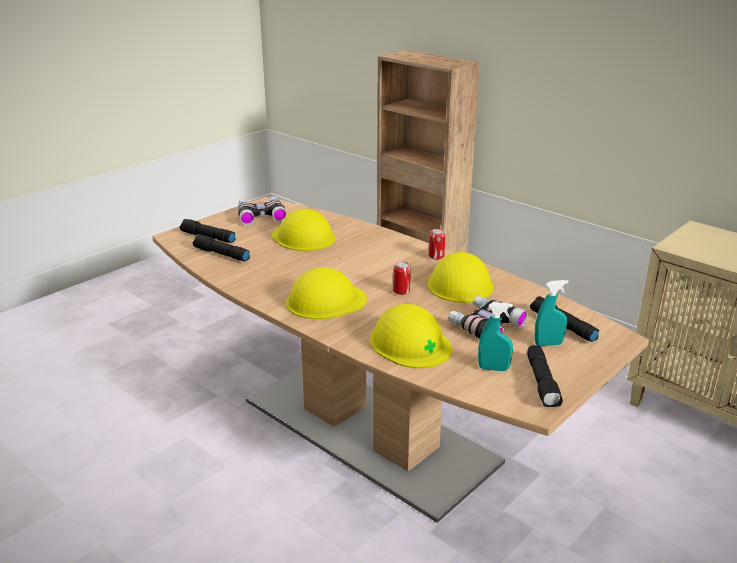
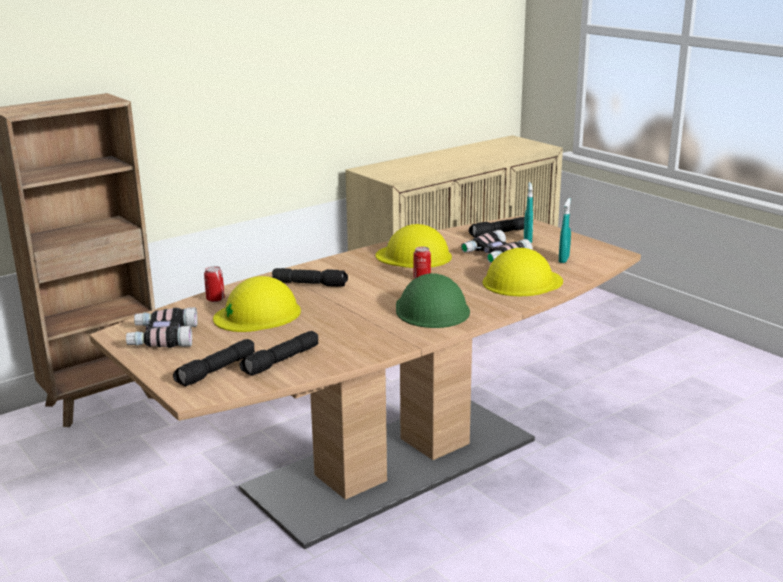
camera: 80 degrees left, 5 degrees down
yellow hard hat [286,267,367,319] -> green hard hat [396,273,470,328]
can [429,229,445,260] -> can moved to [204,266,225,302]
black flashlight [527,345,563,407] -> black flashlight moved to [272,268,348,287]

